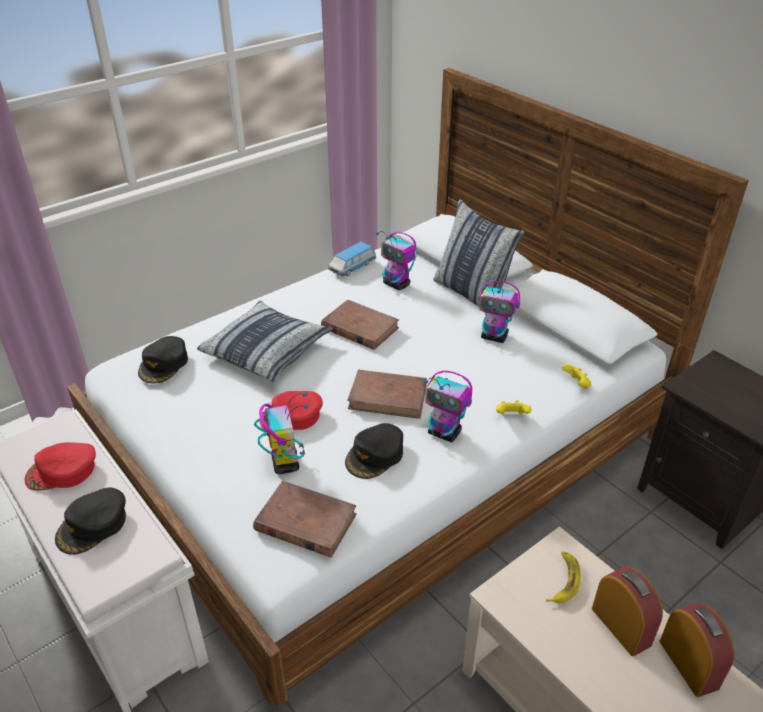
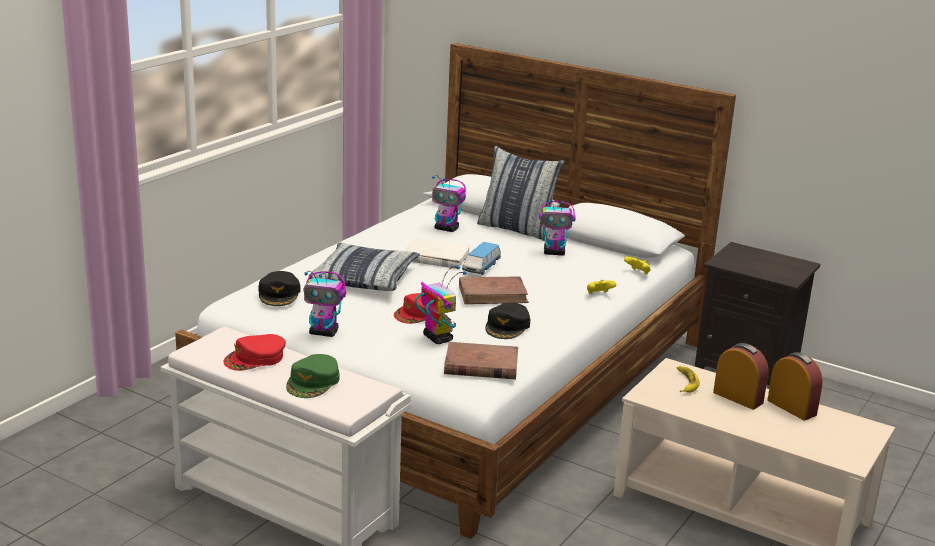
camera: 20 degrees left, 15 degrees down
black cap [55,488,126,555] -> green cap [286,354,339,398]
brown book [321,300,399,350] -> white book [404,238,471,269]
toy car [328,241,376,276] -> toy car moved to [462,242,501,275]
toy robot [424,371,472,442] -> toy robot moved to [304,271,346,337]

